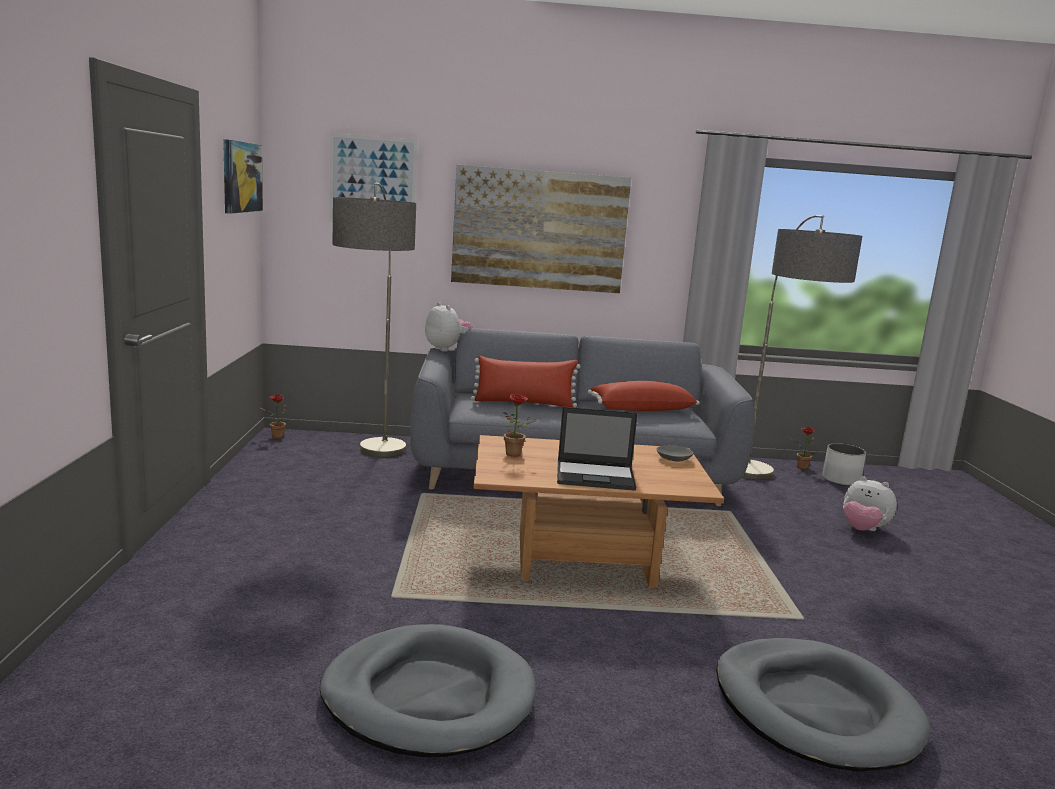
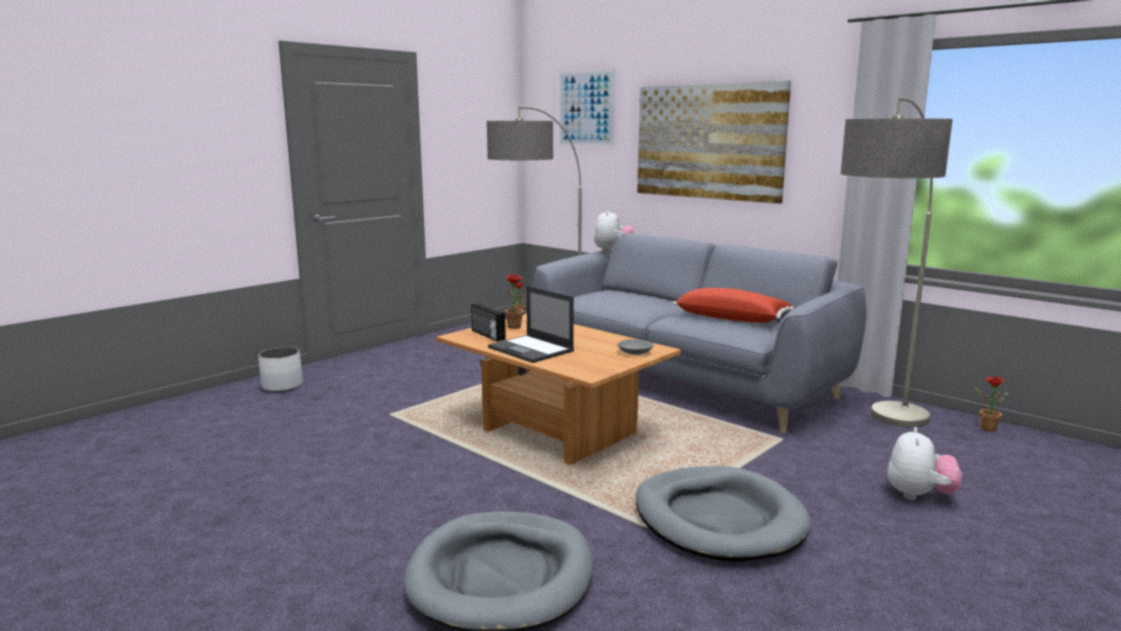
camera: 45 degrees right, 0 degrees up
picture [223,139,263,214] -> none
grey dog bed [320,624,536,757] -> grey dog bed moved to [636,466,811,562]
red pillow [471,355,581,407] -> none
white planter [822,443,866,486] -> white planter moved to [258,347,303,392]
plush toy [843,476,897,531] -> plush toy turned 150 degrees counterclockwise [888,427,962,500]
none -> radio [471,303,506,342]

